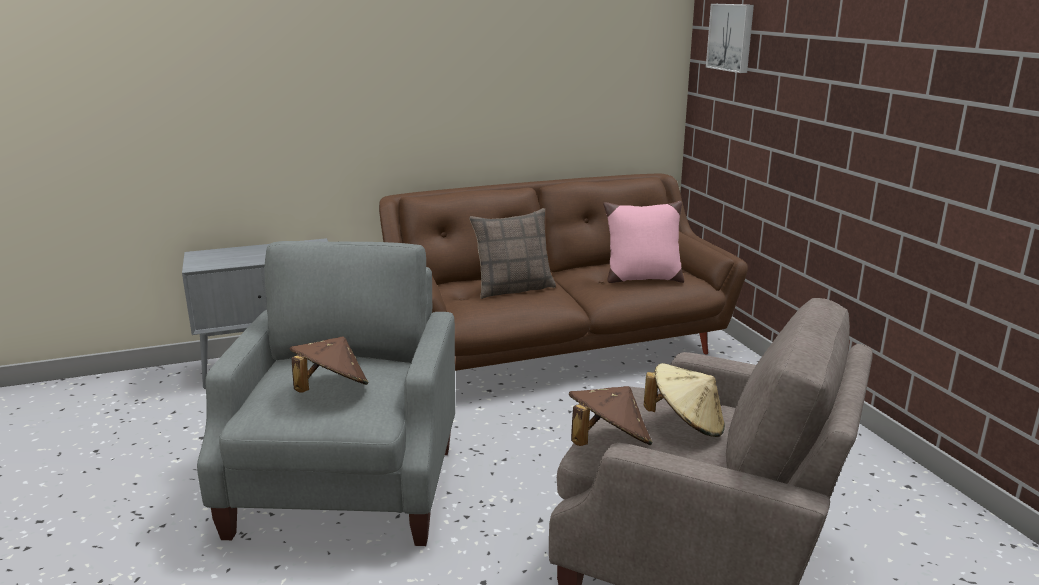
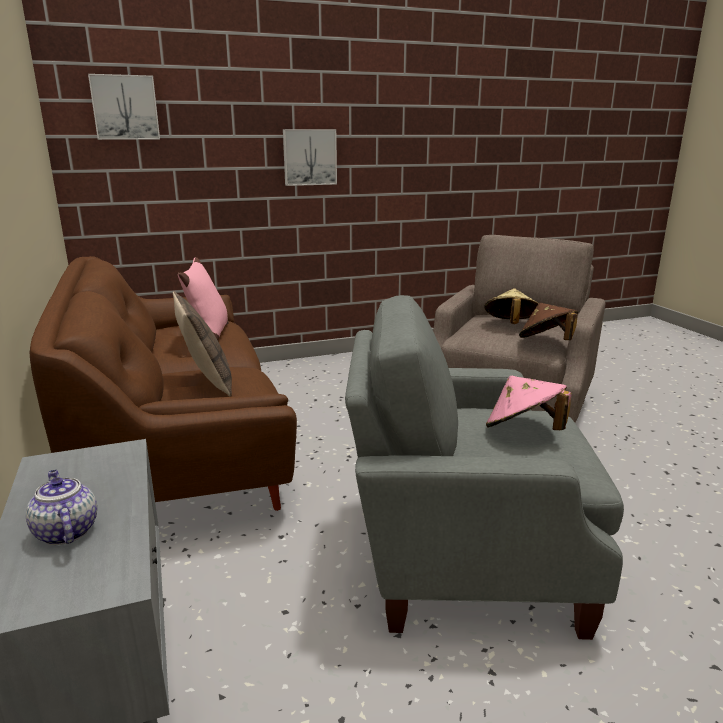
camera: 90 degrees left, 0 degrees up
brown hat [289,337,368,393] -> pink hat [486,376,572,430]
none -> teapot [26,470,97,545]
none -> picture [283,129,337,186]

